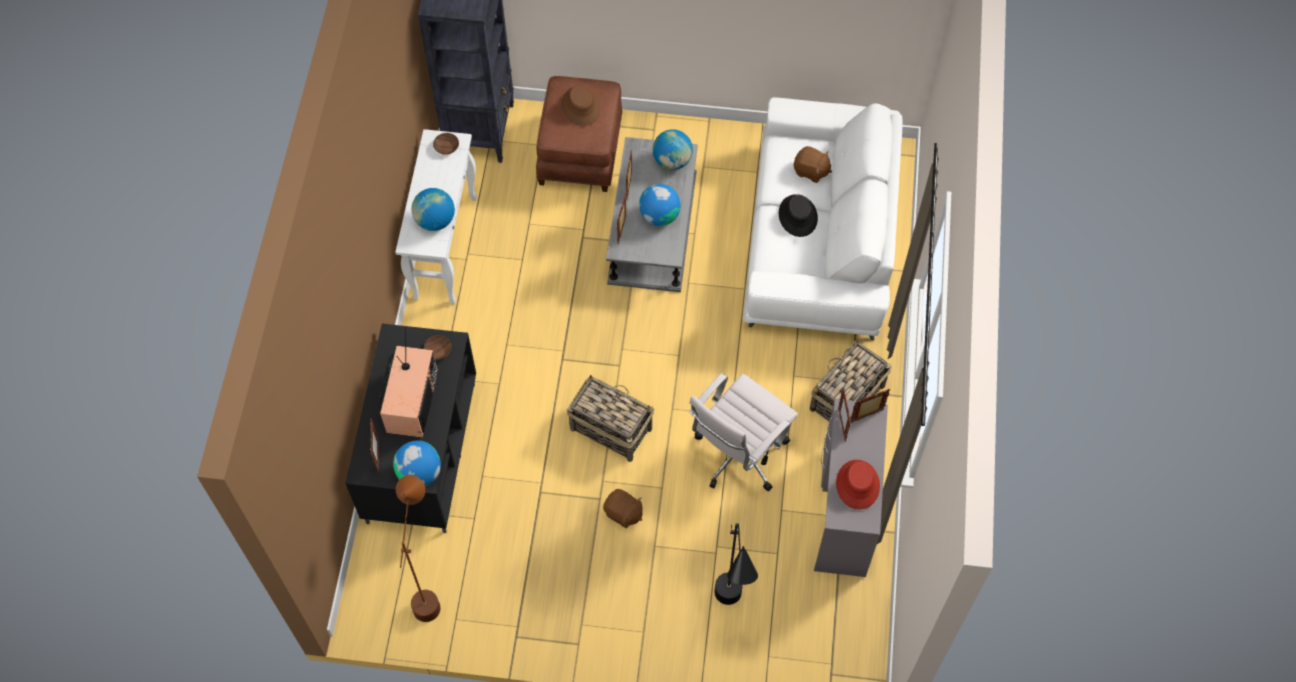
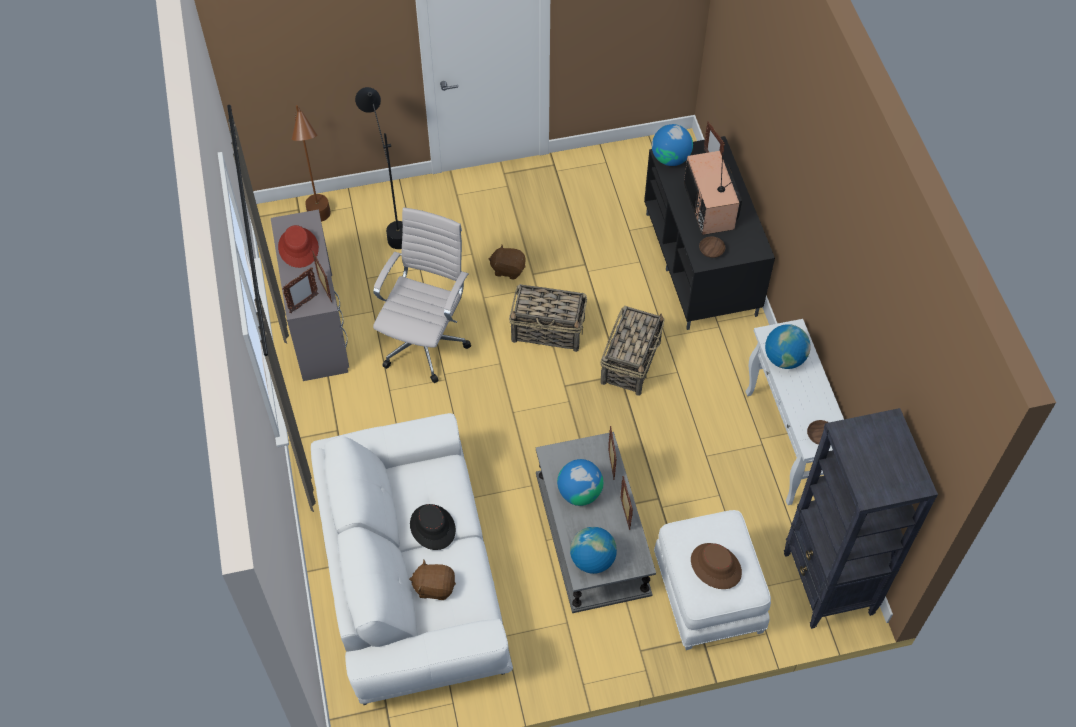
camera: 160 degrees right, 5 degrees down
brown floor lamp [396,475,440,622] -> brown floor lamp moved to [292,105,331,222]
brown ottoman [536,76,623,192] -> white ottoman [654,510,771,650]
basket [810,340,892,421] -> basket moved to [600,306,665,396]

